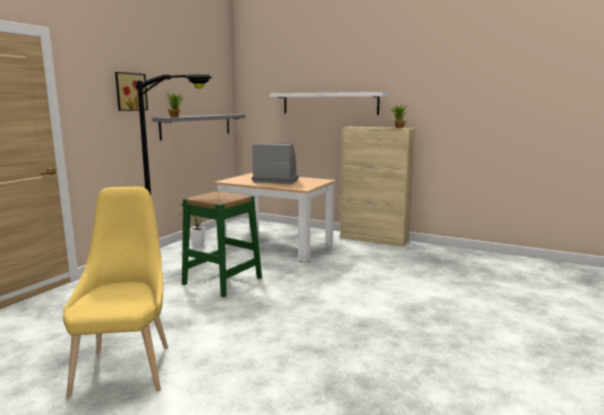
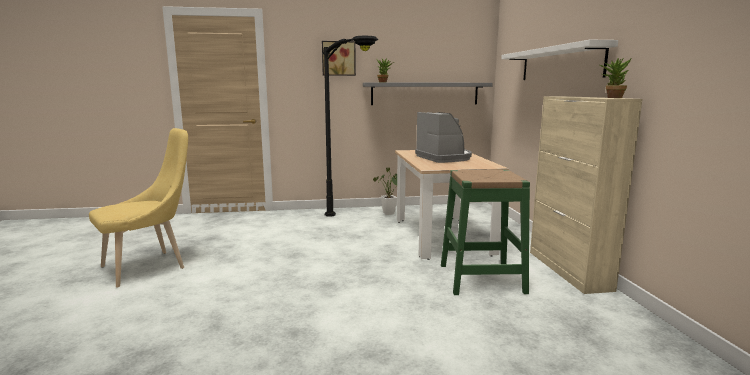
camera: 55 degrees right, 0 degrees up
green stool [182,191,262,297] -> green stool moved to [441,170,530,295]

